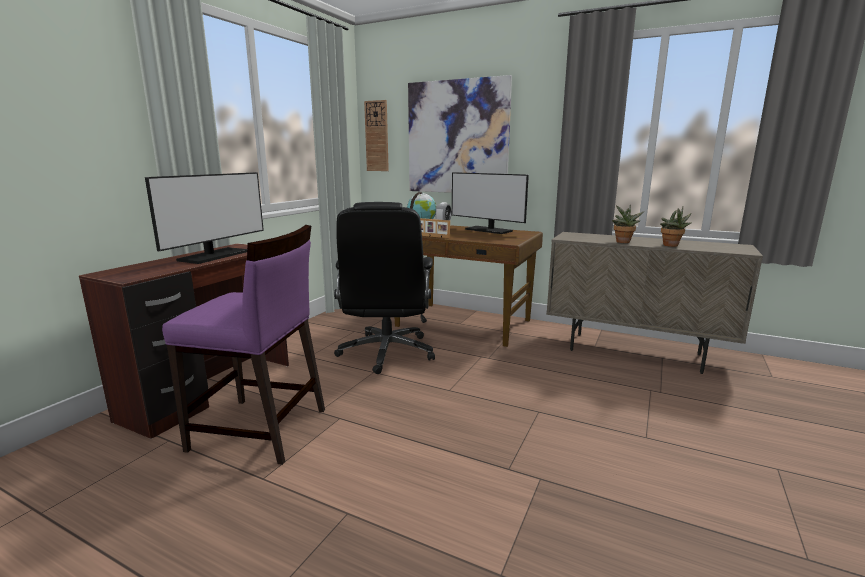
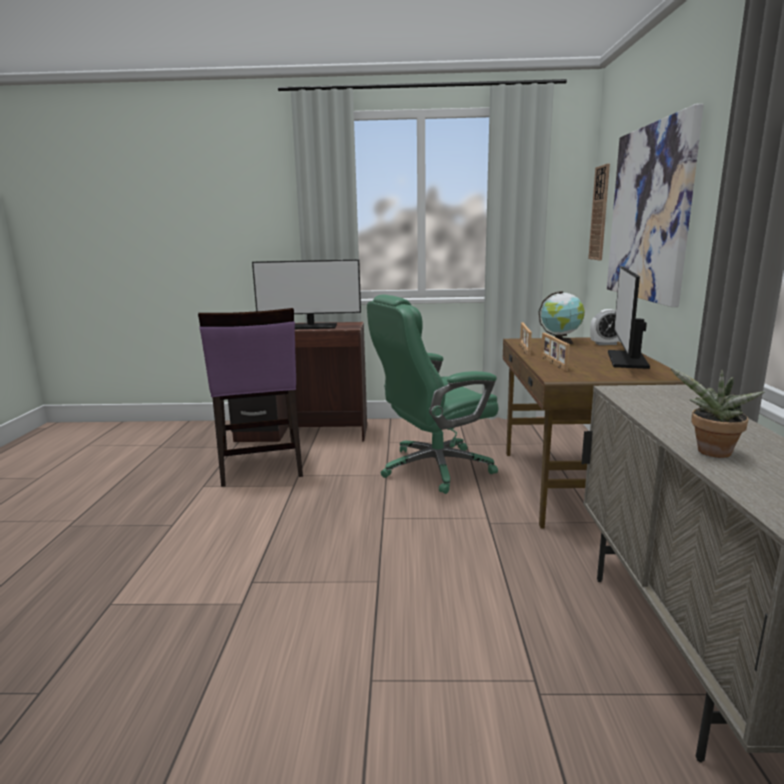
camera: 65 degrees right, 0 degrees up
black office chair [334,202,435,374] -> green office chair [367,295,499,494]
potted plant [612,205,644,243] -> none
none -> picture frame [541,333,570,371]

